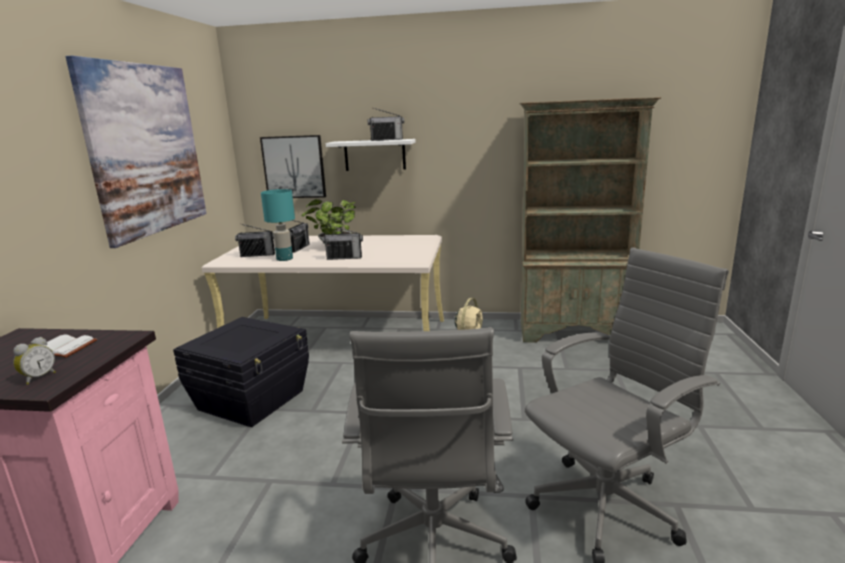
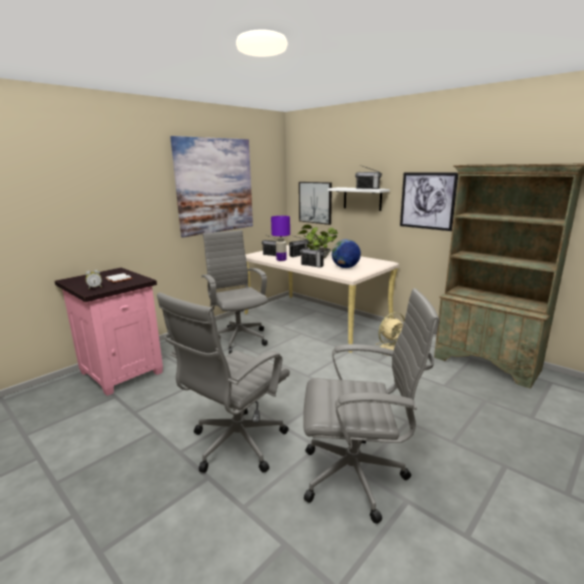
camera: 35 degrees right, 0 degrees up
black storage box [173,317,309,427] -> grey office chair [201,230,268,354]
turquoise table lamp [261,189,295,261] -> purple table lamp [271,216,290,261]
none -> globe [332,239,361,268]
none -> picture [400,172,458,231]

